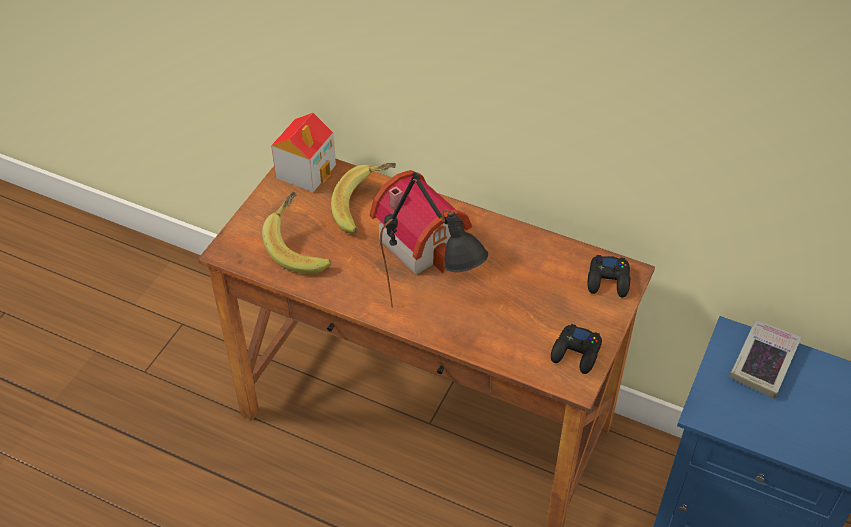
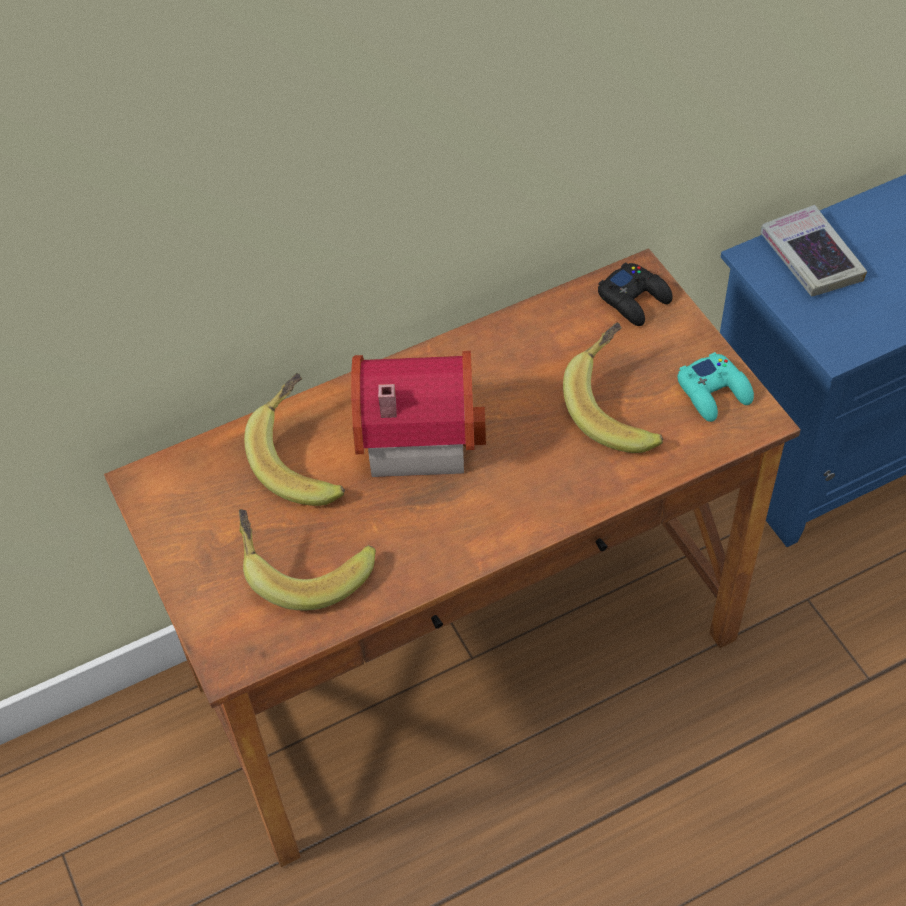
camera: 50 degrees left, 5 degrees up
toy house [271,113,336,192] -> none
black table lamp [380,172,488,308] -> none
black game controller [551,324,602,374] -> turquoise game controller [677,352,754,422]
none -> banana [563,322,663,453]

